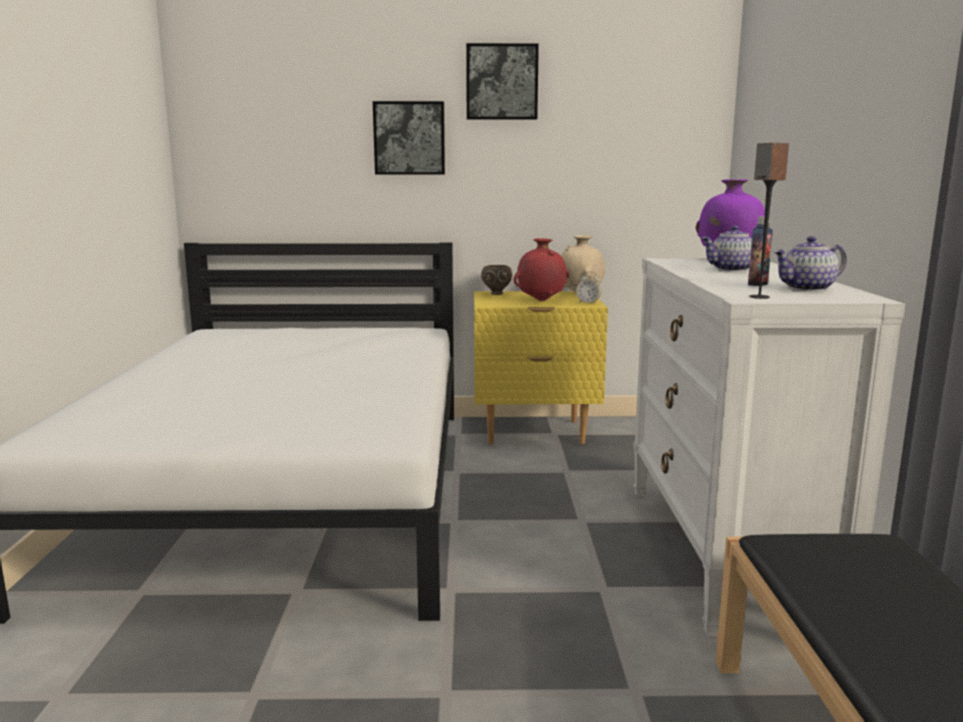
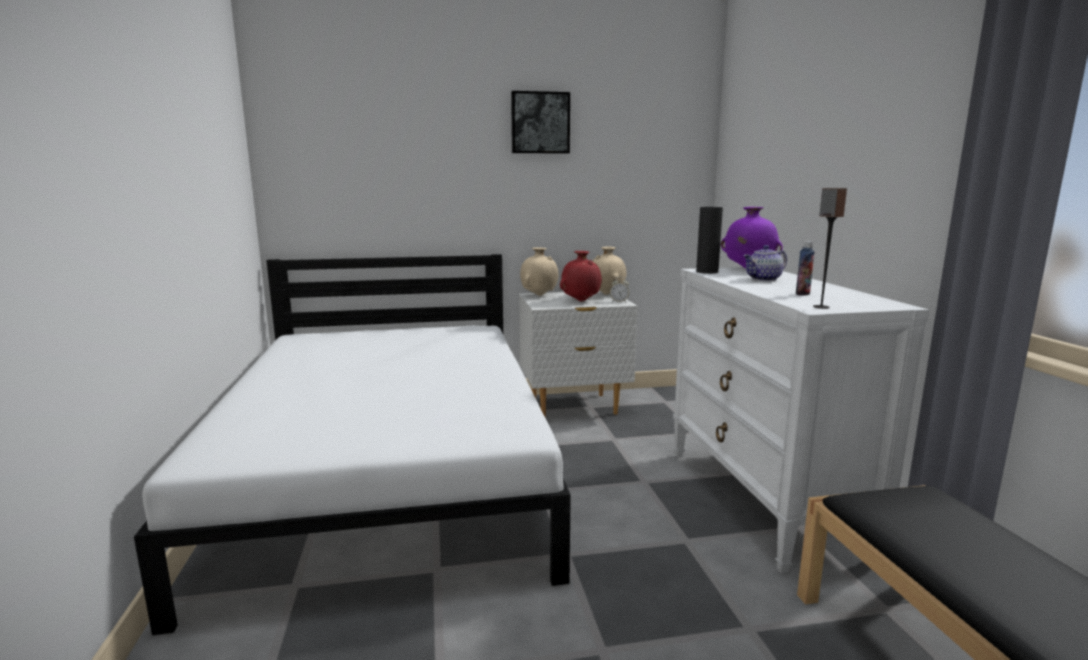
camera: 10 degrees left, 0 degrees up
picture [373,101,445,175] -> none
yellow nightstand [474,291,608,444] -> white nightstand [519,291,638,418]
brown bowl [481,265,512,295] -> beige vase [520,247,559,296]
teapot [774,236,847,291] -> none
none -> black vase [696,207,723,274]

